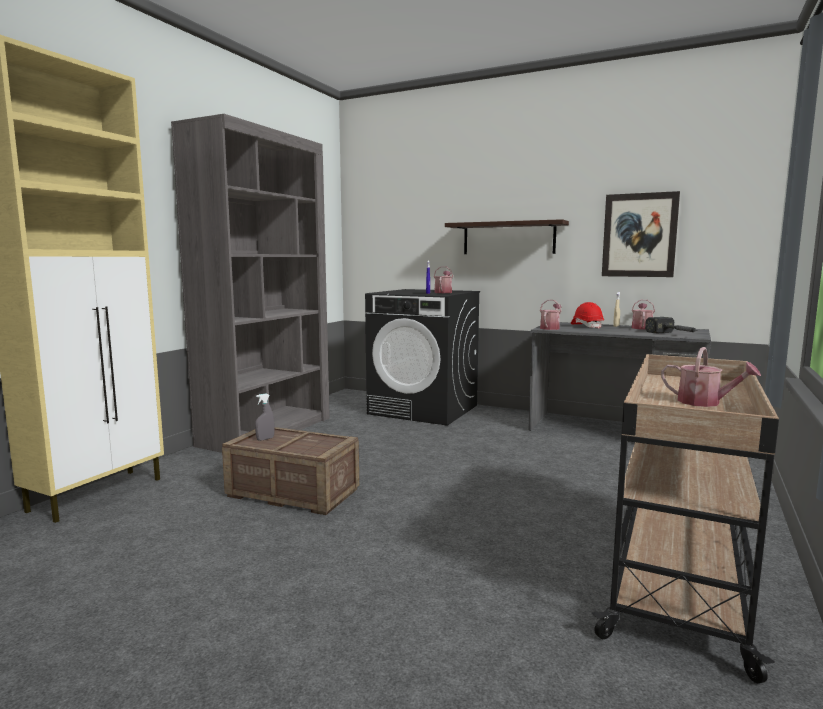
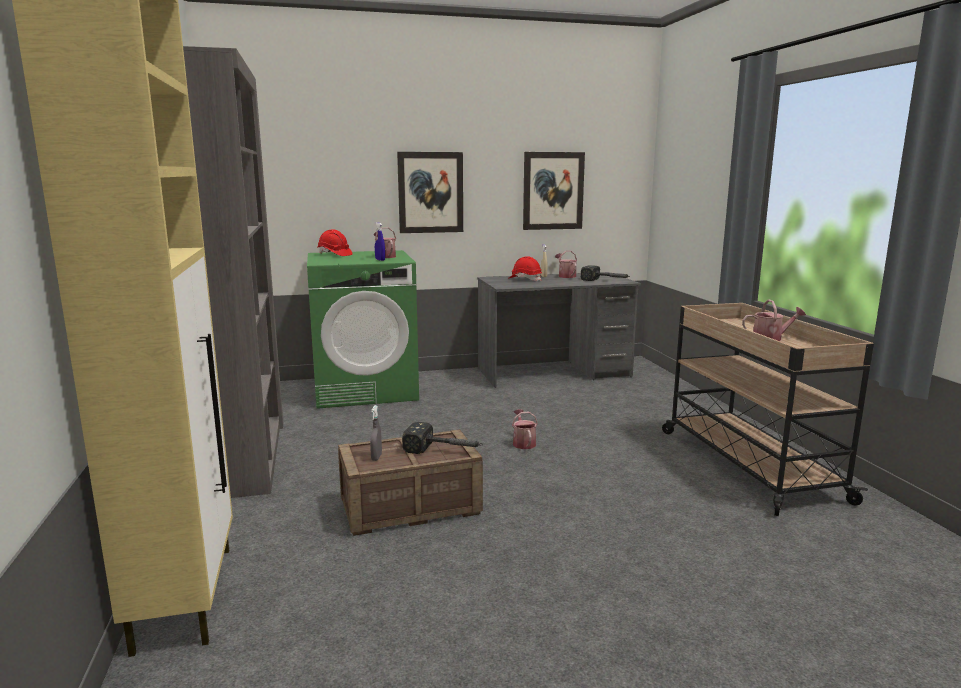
camera: 40 degrees left, 5 degrees up
black washing machine [365,289,480,426] -> green washing machine [307,250,419,409]
shelf [445,219,569,254] -> picture [397,152,463,233]
watering can [540,300,562,330] -> watering can moved to [512,409,538,449]
none -> red hard hat [317,230,353,256]
none -> hammer [402,422,483,454]

